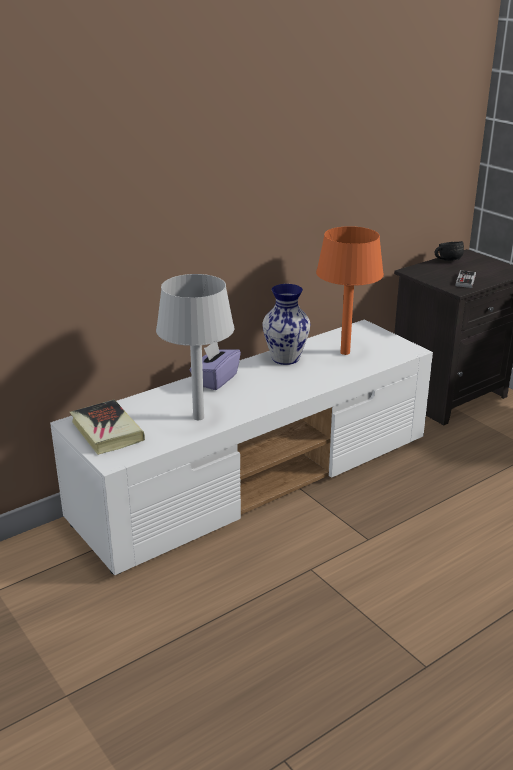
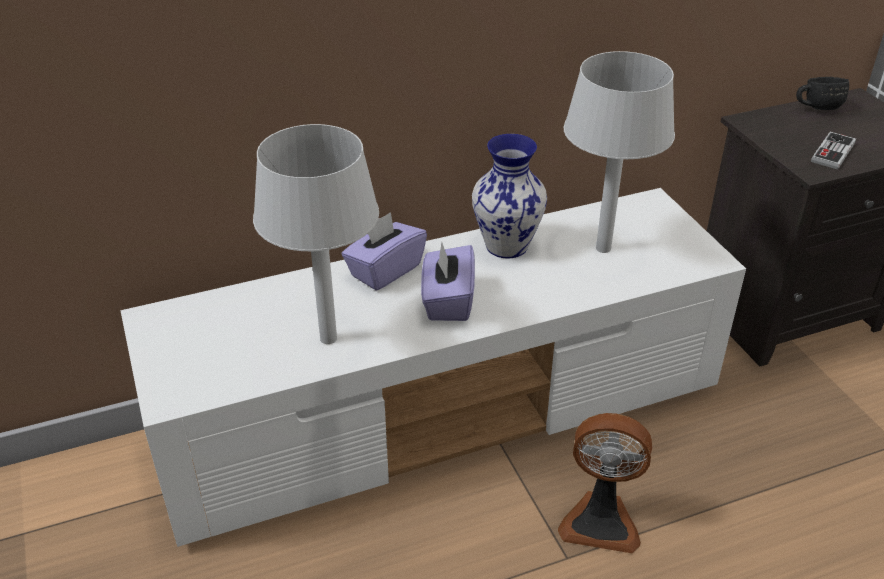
camera: 15 degrees right, 10 degrees up
book [70,400,145,455] -> none
orange table lamp [316,226,384,355] -> grey table lamp [564,51,675,253]
none -> purple tissue box [421,241,475,321]
none -> fan [558,413,652,553]

